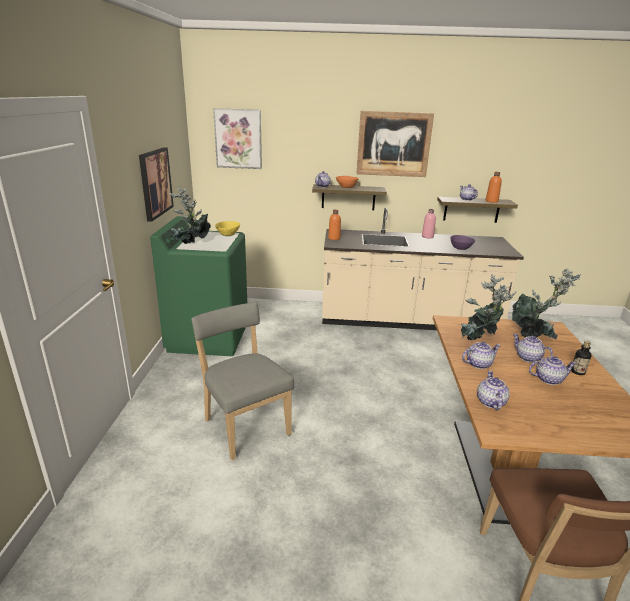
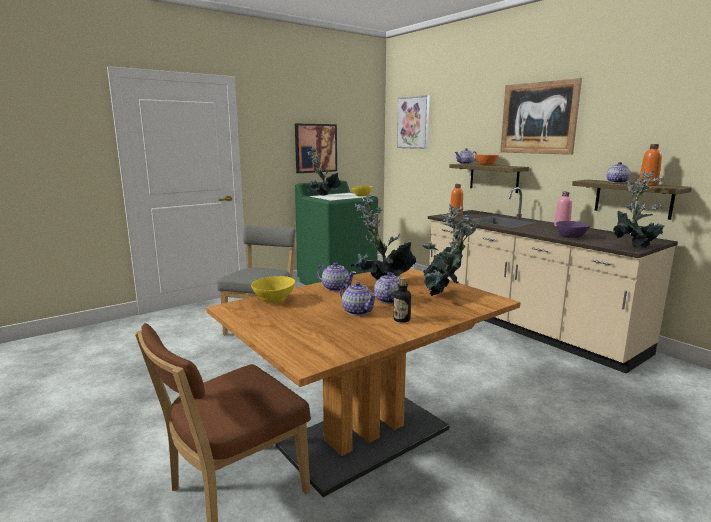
camera: 50 degrees right, 10 degrees down
teapot [477,371,510,410] -> yellow bowl [251,276,295,303]
none -> potted plant [613,171,665,249]

